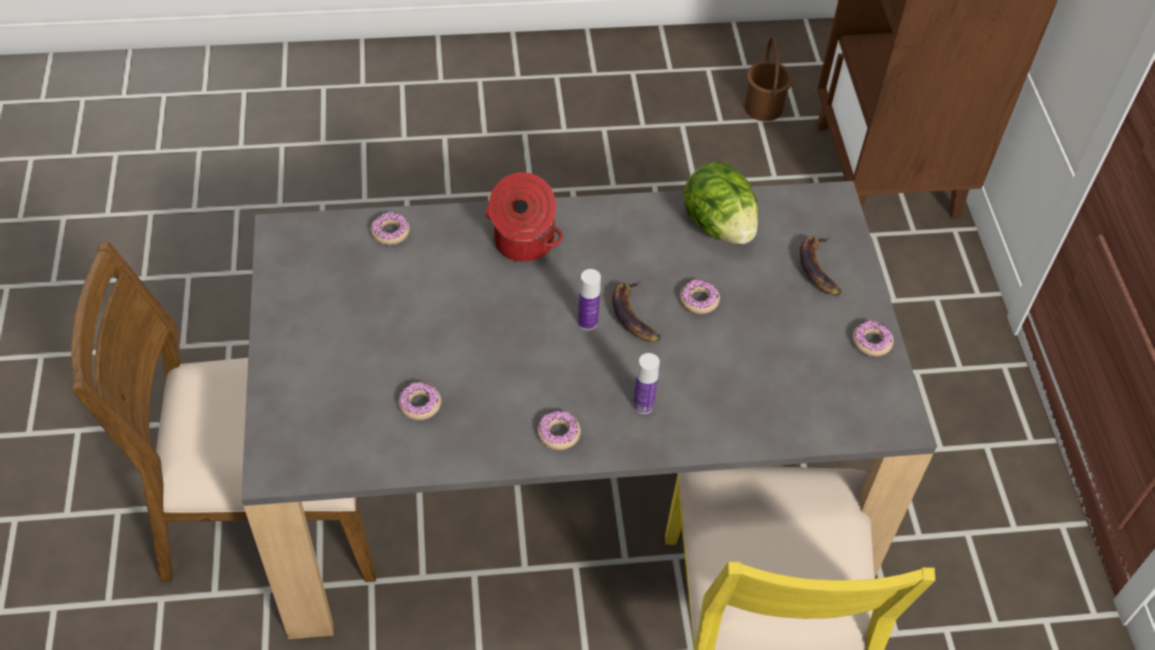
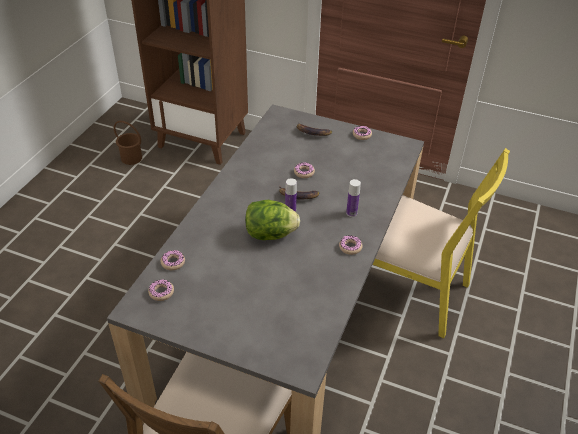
camera: 60 degrees left, 10 degrees down
donut [398,382,441,420] -> donut moved to [148,279,174,301]
cooking pot [486,172,563,262] -> none
lettuce [683,162,758,244] -> lettuce moved to [245,200,300,240]

